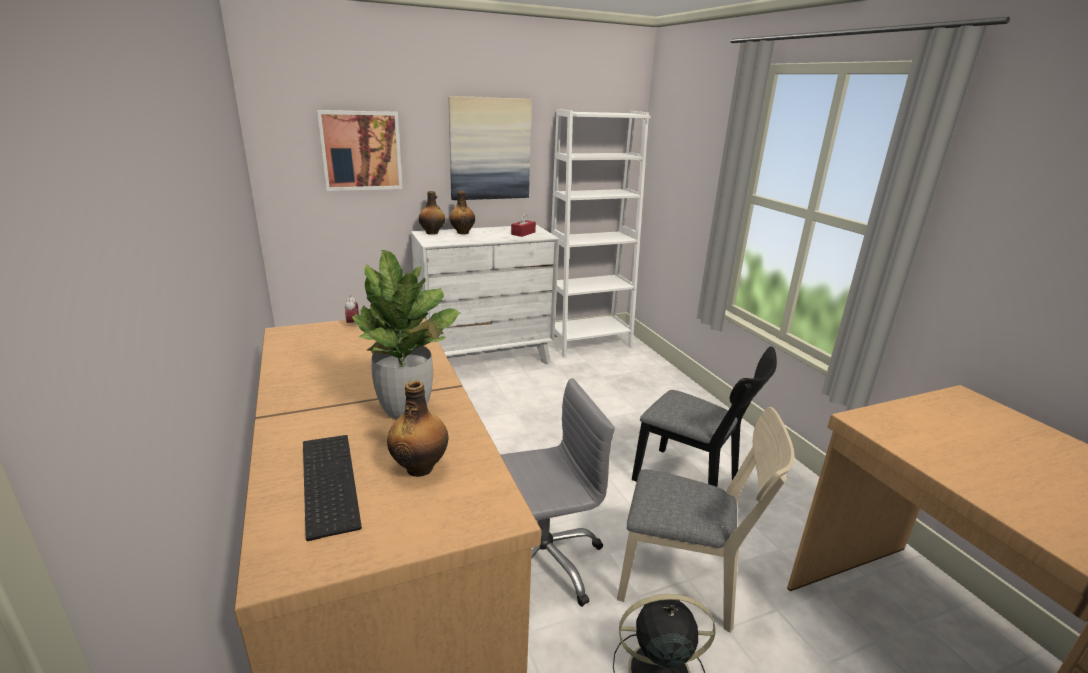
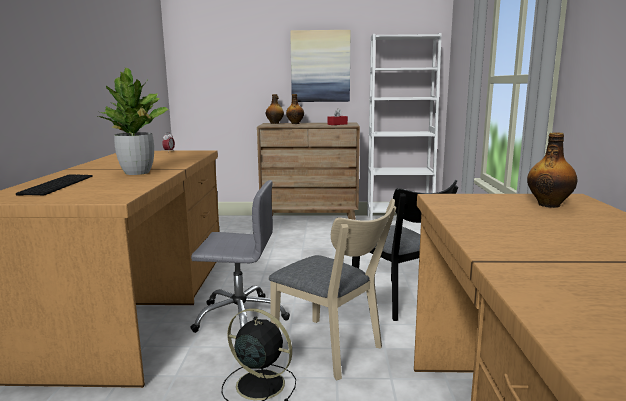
camera: 25 degrees right, 10 degrees down
picture [317,110,403,191] -> none
bottle [387,380,448,477] -> bottle moved to [527,132,577,208]
white dresser [411,225,559,365] -> brown dresser [257,123,360,220]

